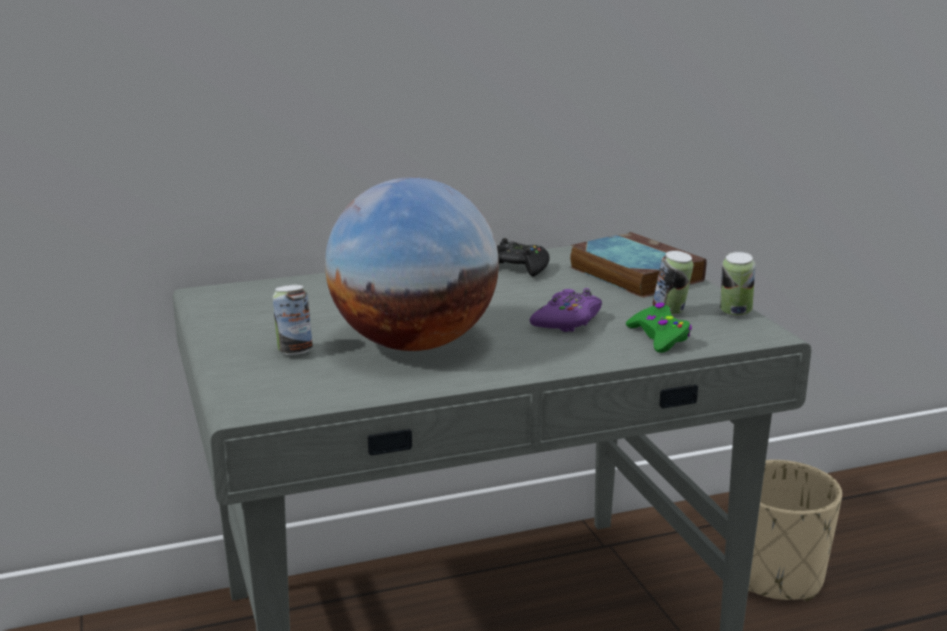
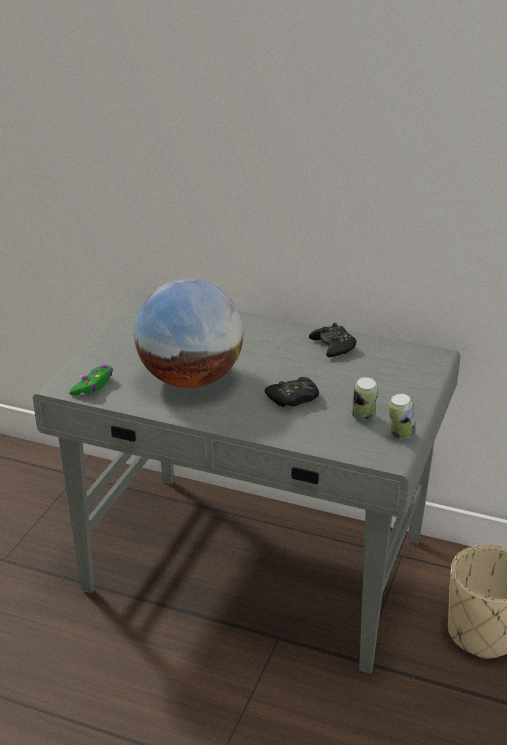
camera: 40 degrees right, 10 degrees up
can [273,285,313,355] -> none
purple game controller [530,288,602,332] -> black game controller [265,377,319,407]
book [570,232,707,298] -> none
green game controller [626,303,692,353] -> green game controller moved to [69,365,113,396]

